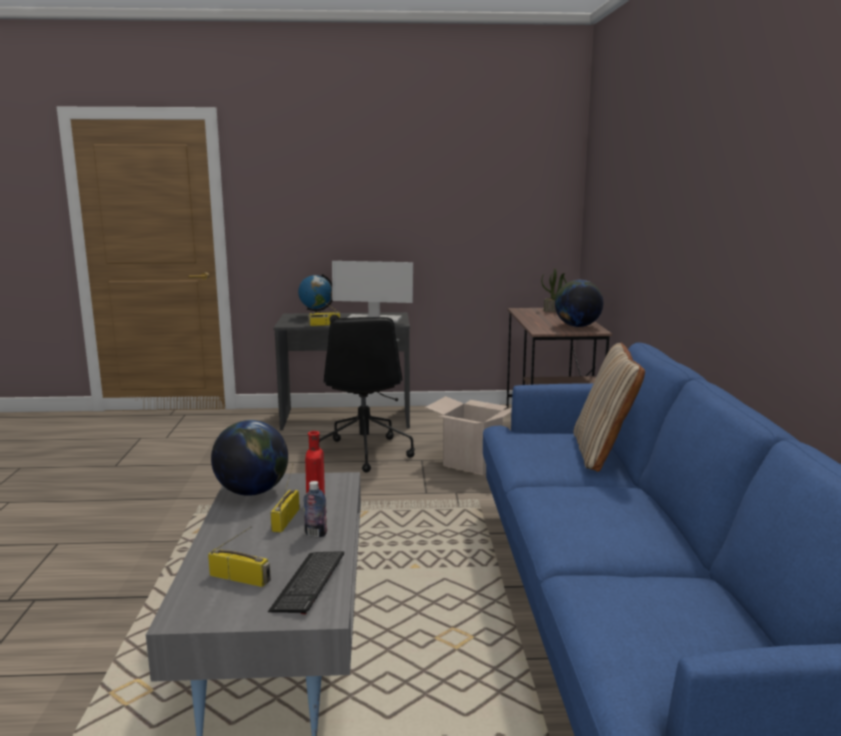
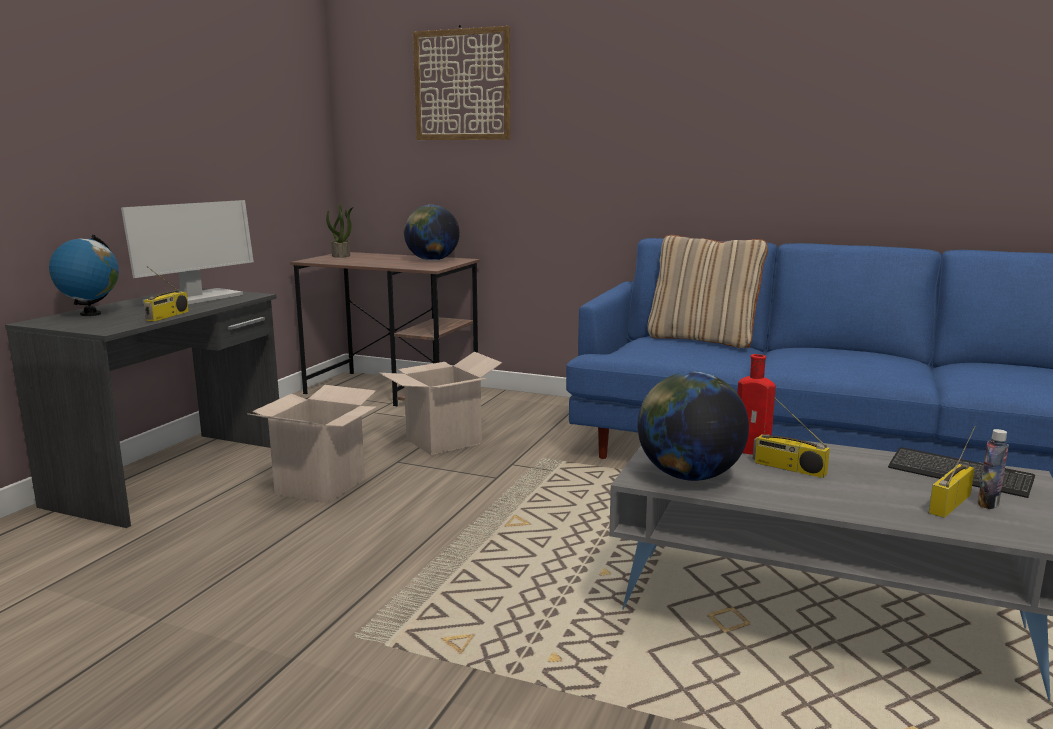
camera: 65 degrees left, 0 degrees up
bottle [303,481,327,537] -> bottle moved to [978,429,1009,509]
black office chair [319,317,415,472] -> cardboard box [247,385,377,504]
none -> picture [413,25,511,140]

